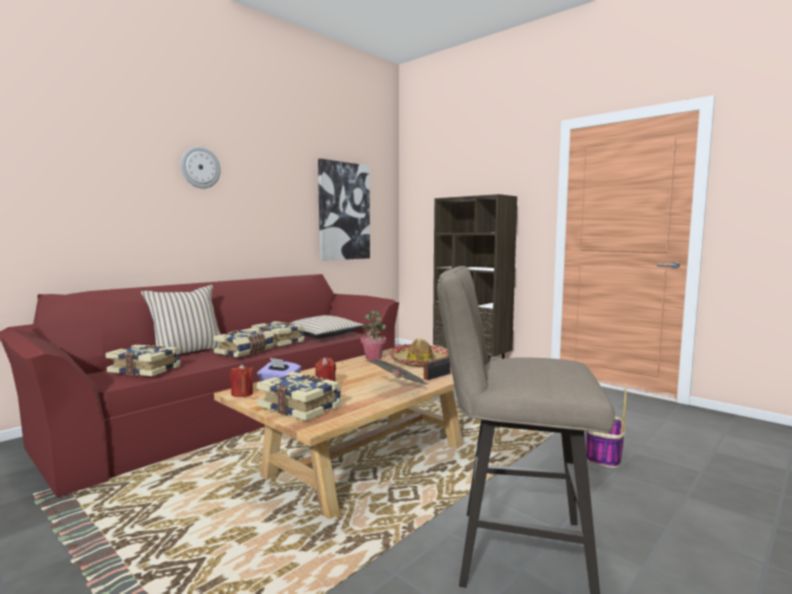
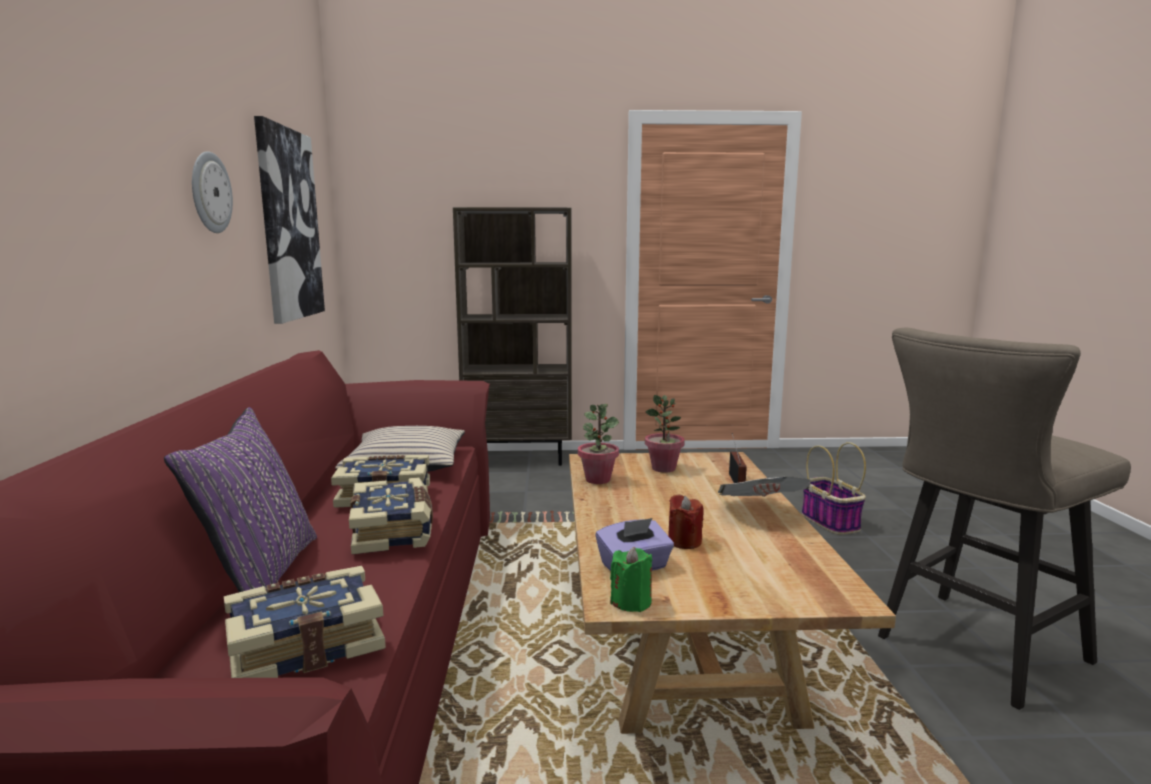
camera: 45 degrees left, 5 degrees up
beige pillow [141,285,221,355] -> purple pillow [164,407,317,592]
wall clock [181,147,221,189] -> wall clock moved to [192,151,233,233]
red candle [230,364,253,397] -> green candle [610,547,652,612]
book [257,372,342,421] -> none
hat [389,338,449,367] -> potted plant [645,395,685,473]

